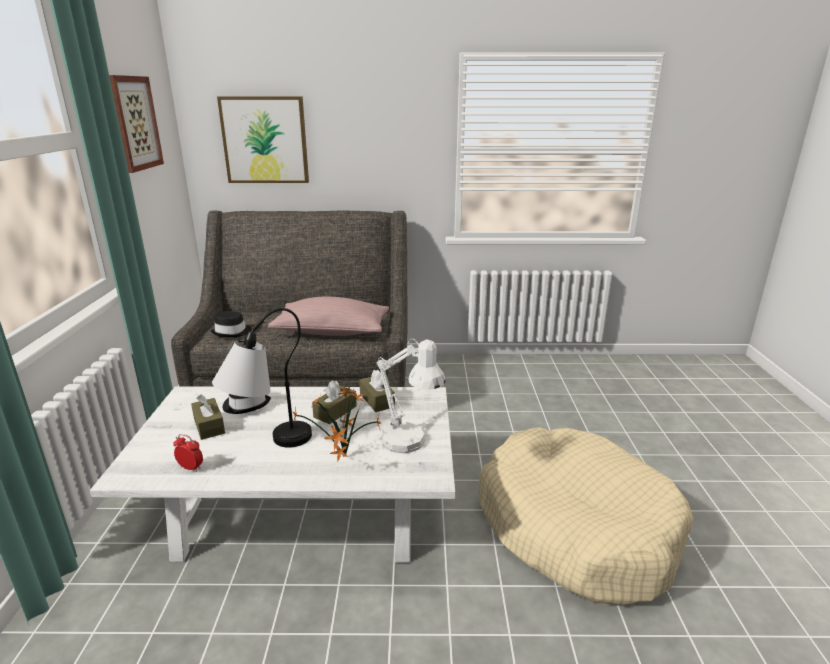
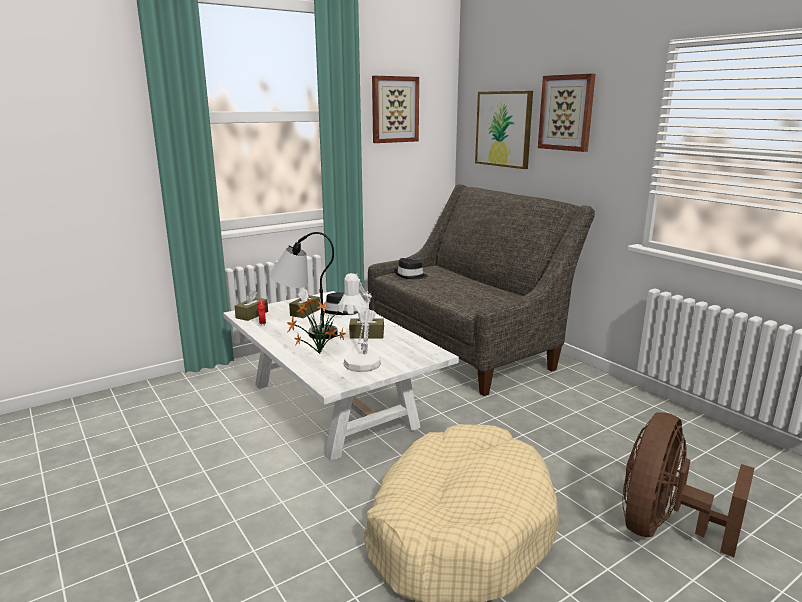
camera: 55 degrees right, 5 degrees down
pink pillow [268,296,389,336] -> none
brown tissue box [359,370,395,412] -> brown tissue box moved to [235,290,268,321]
none -> picture [538,74,595,152]
none -> brown fan [622,412,755,557]

